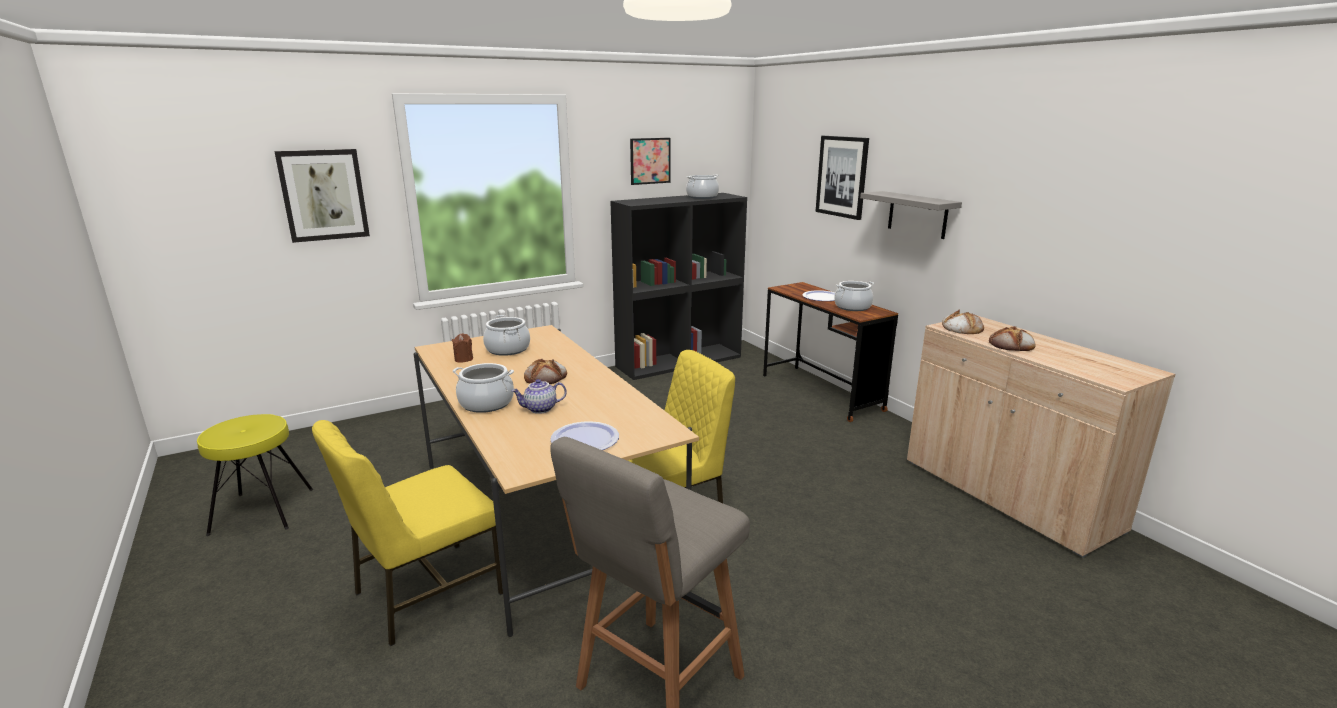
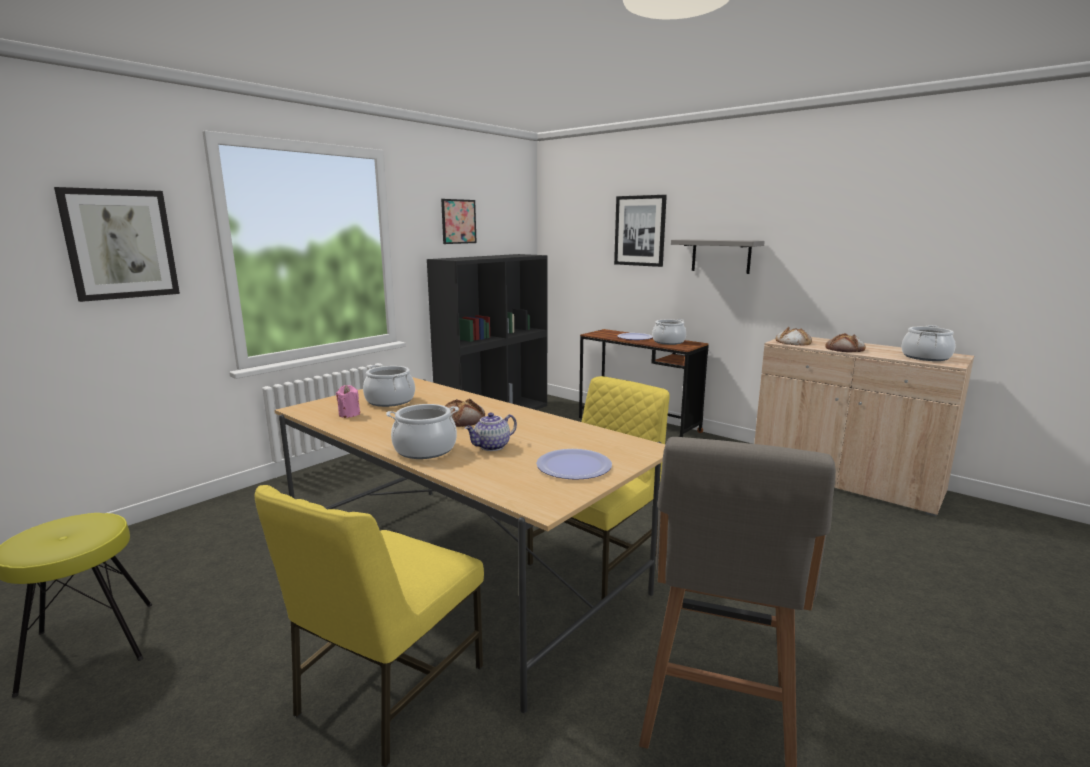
camera: 20 degrees left, 5 degrees down
brown candle [452,334,473,362] -> pink candle [336,385,360,418]
cooking pot [686,174,719,199] -> cooking pot moved to [901,325,956,361]

